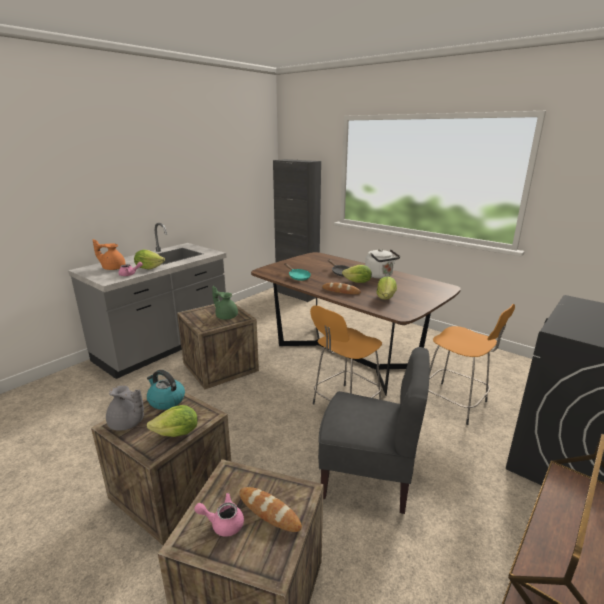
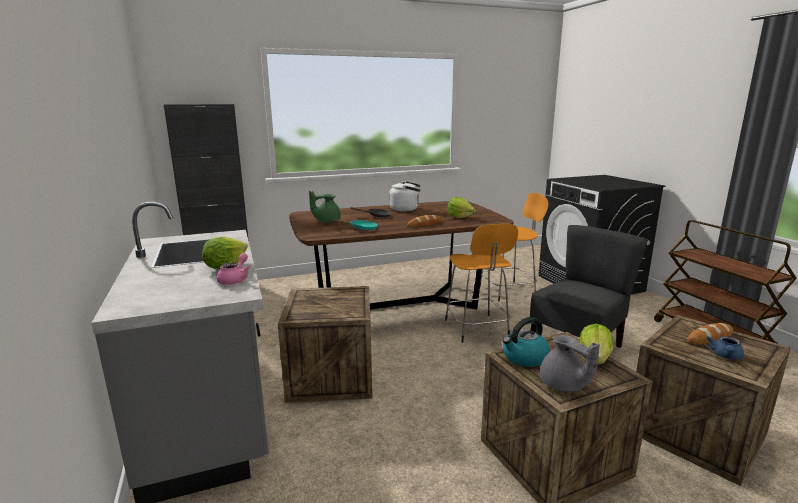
camera: 60 degrees left, 5 degrees down
orange teapot [93,239,126,270] -> none
grey teapot [106,385,144,431] -> grey teapot turned 90 degrees clockwise [540,335,600,392]
pink teapot [194,493,244,537] -> blue teapot [707,336,744,360]
green teapot [212,286,238,320] -> green teapot moved to [309,191,341,223]
lettuce [342,265,372,283] -> none

